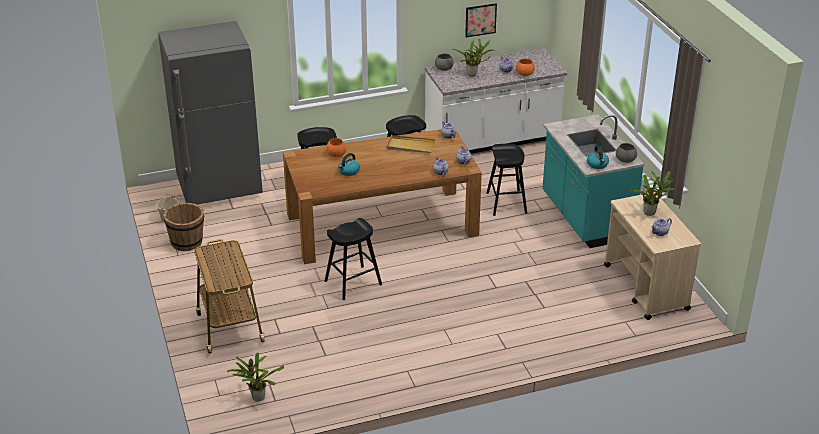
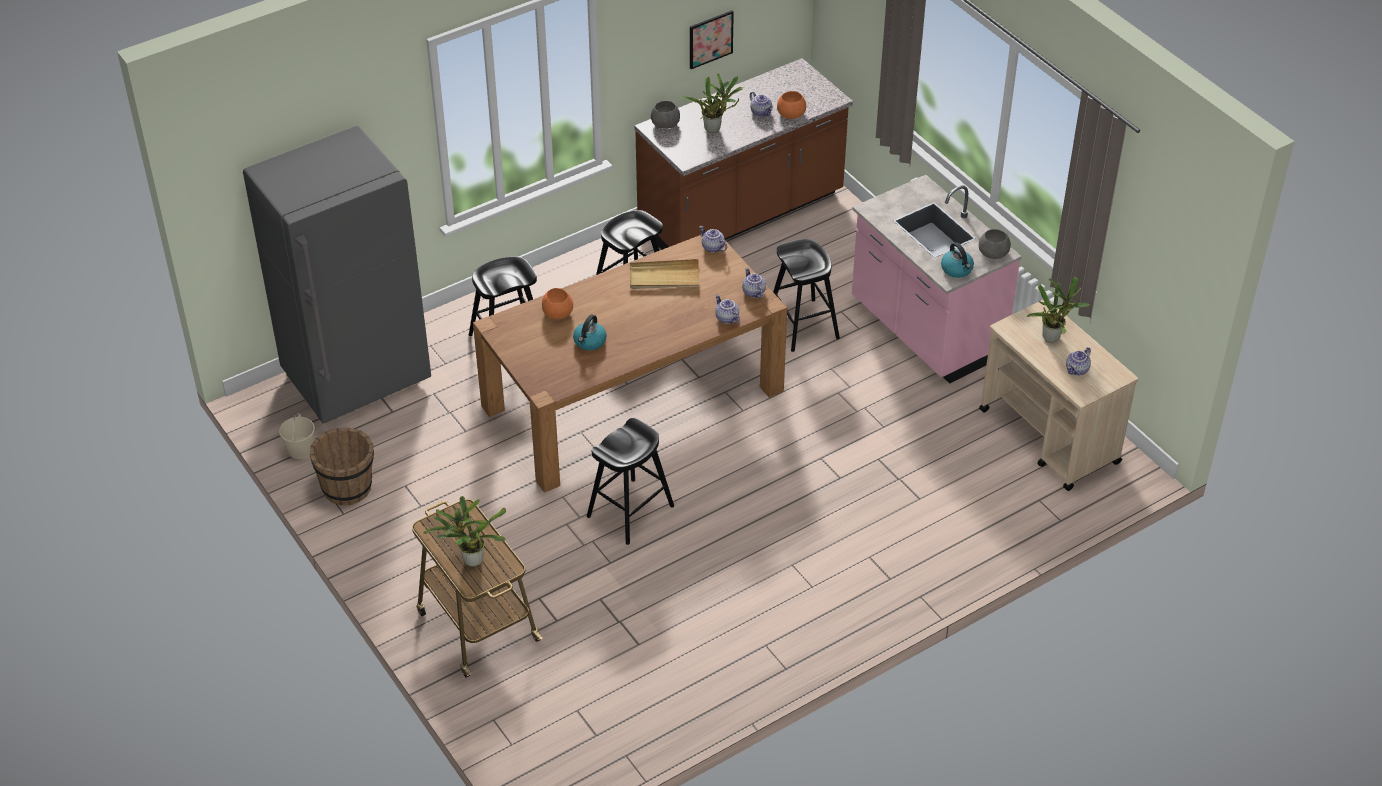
camera: 15 degrees left, 10 degrees up
potted plant [227,353,284,402] -> potted plant moved to [424,496,506,567]
white counter [425,48,567,154] -> brown counter [634,58,853,250]
turquoise counter [542,114,644,248] -> pink counter [852,175,1022,384]

